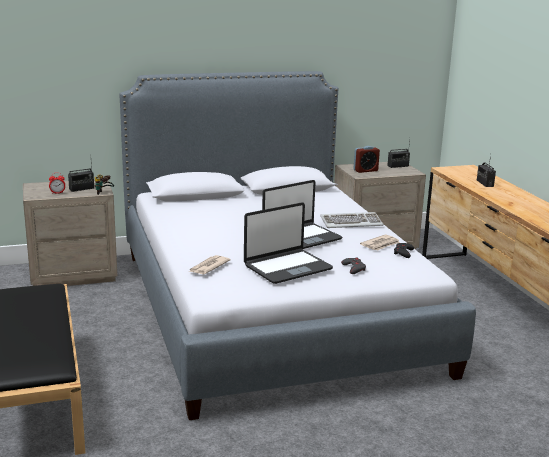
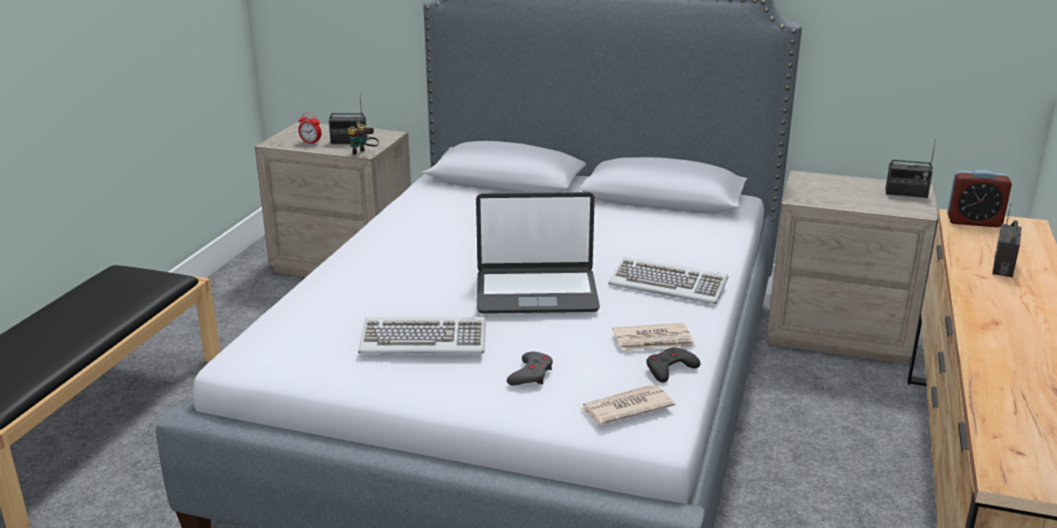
camera: 35 degrees right, 5 degrees up
newspaper [189,255,231,274] -> newspaper moved to [580,385,676,425]
laptop [244,202,333,284] -> keyboard [358,316,486,354]
alarm clock [354,146,380,173] -> alarm clock moved to [947,170,1012,227]

